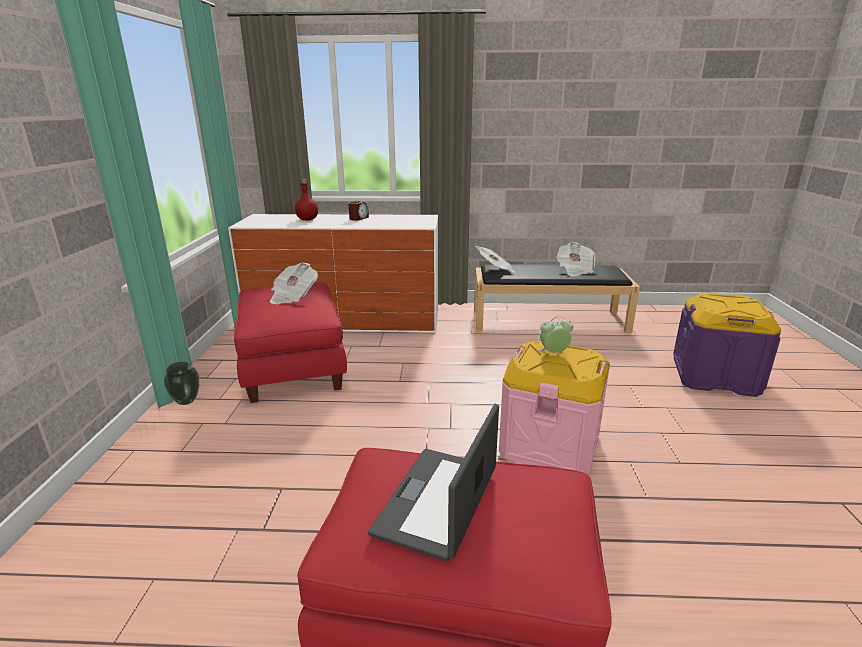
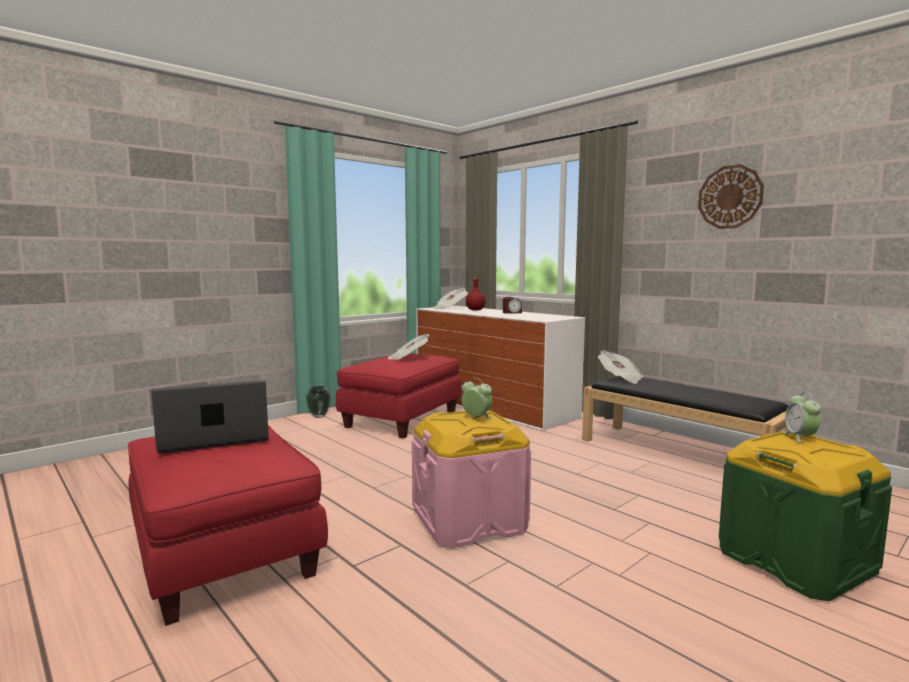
camera: 45 degrees right, 15 degrees down
newspaper [556,242,596,276] -> newspaper moved to [433,288,468,310]
purple storage box [673,293,781,397] -> green storage box [719,431,892,601]
none -> wall clock [698,164,764,229]
none -> alarm clock [783,392,821,443]

